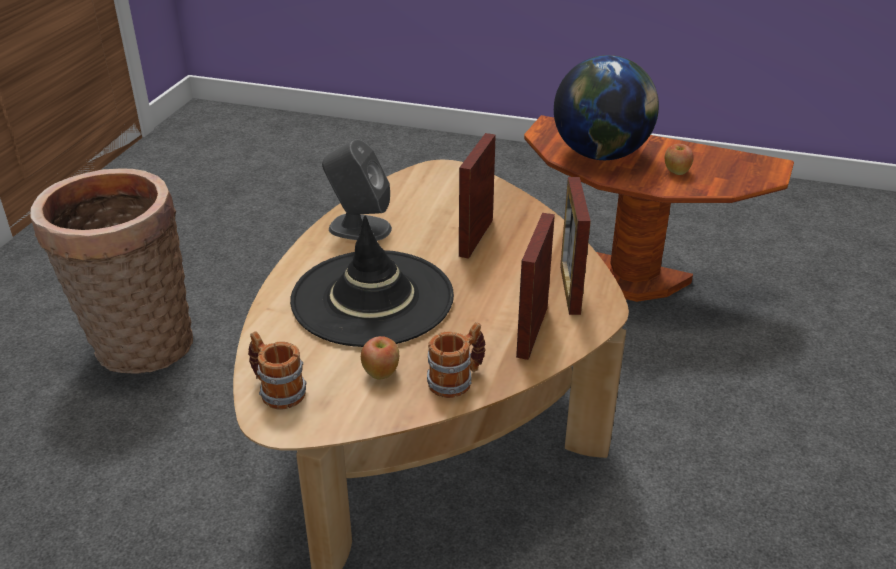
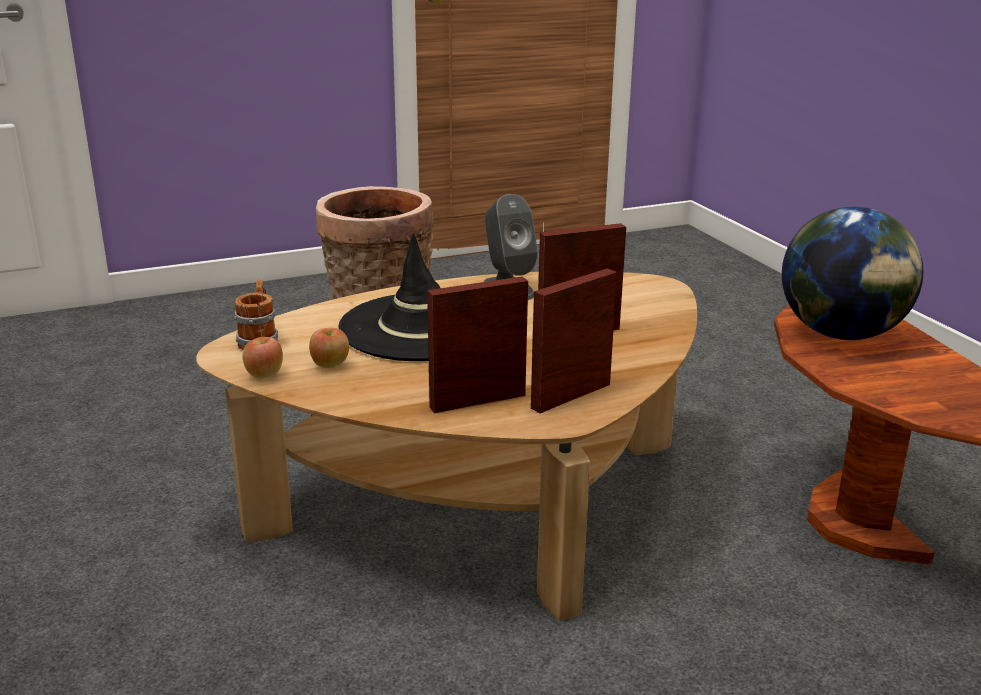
camera: 50 degrees right, 10 degrees down
mug [427,322,486,398] -> none
apple [665,144,694,175] -> apple moved to [242,337,283,379]

